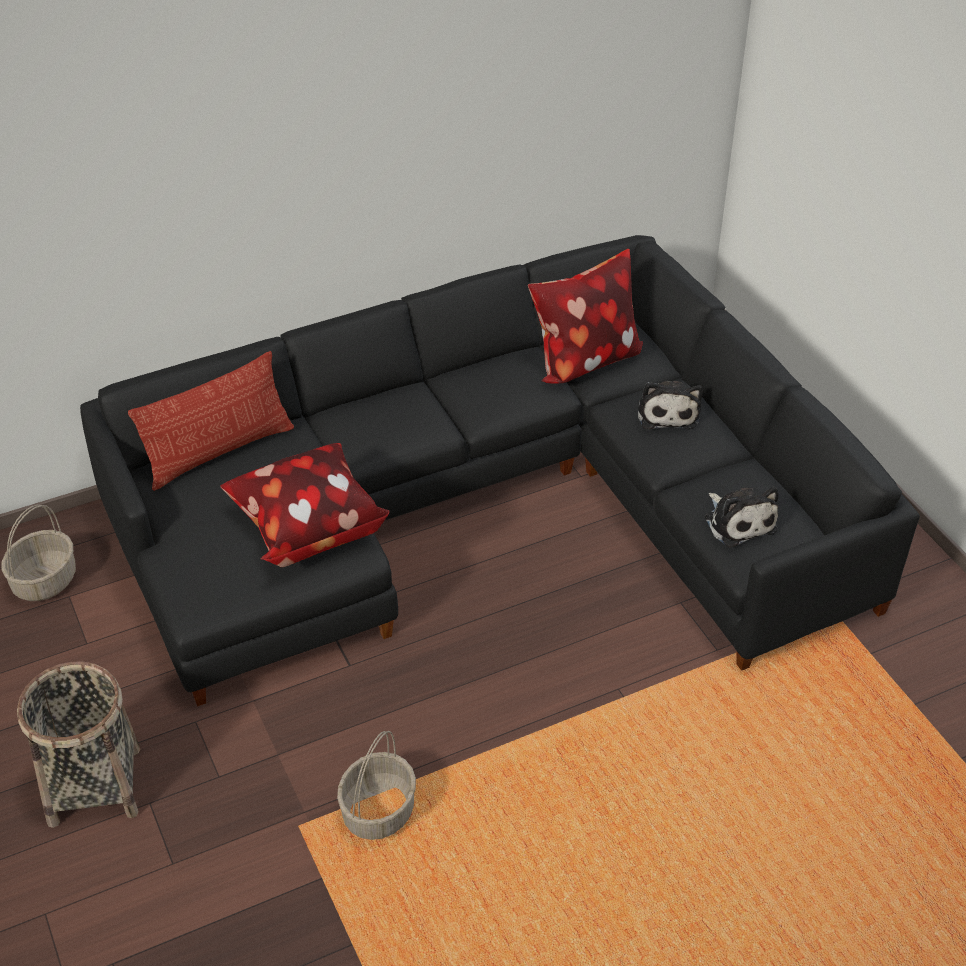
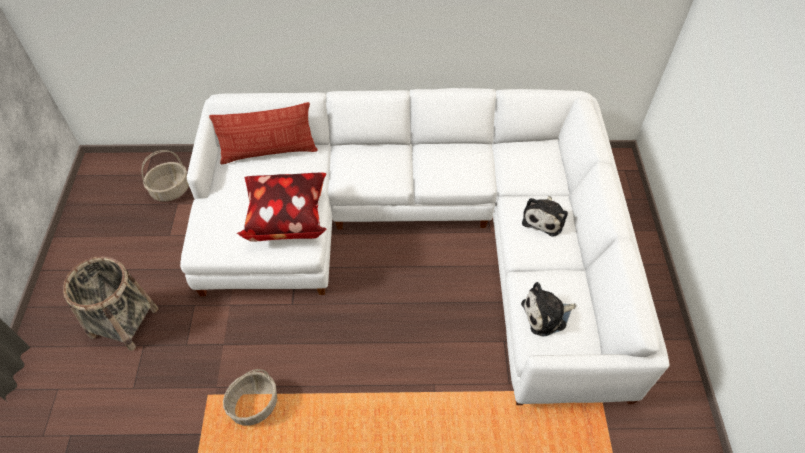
camera: 25 degrees right, 10 degrees up
black sofa [80,235,920,707] -> white sofa [180,88,670,405]
pillow [528,249,643,384] -> none
plush toy [705,487,778,548] -> plush toy turned 75 degrees clockwise [521,282,576,336]

